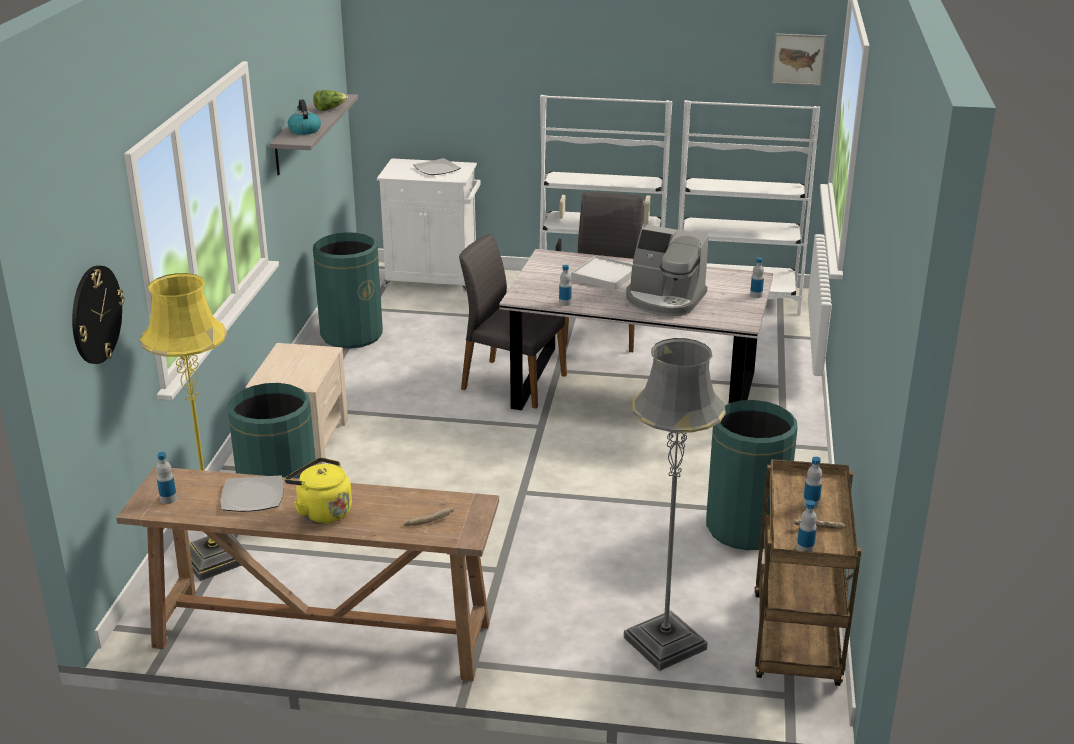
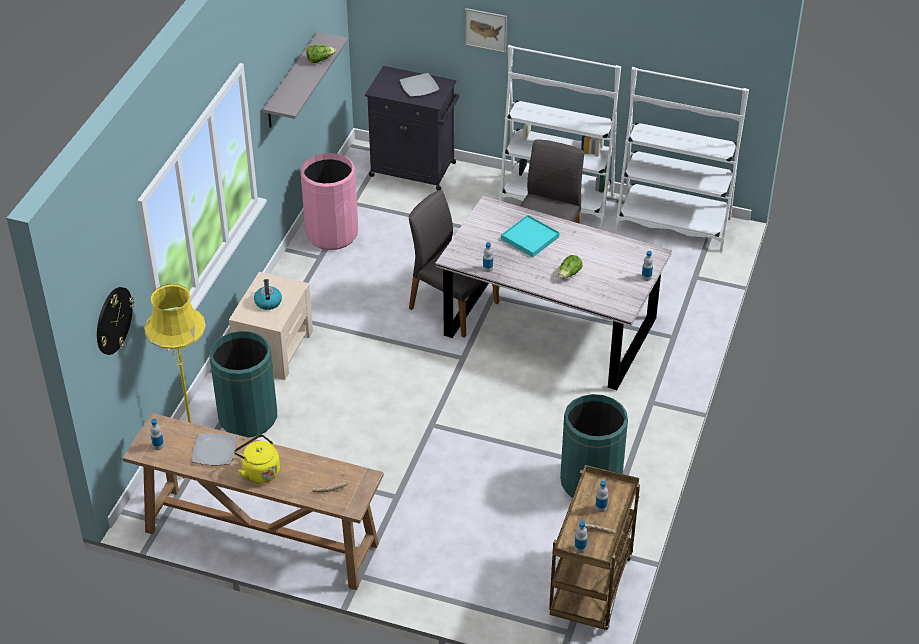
camera: 10 degrees right, 15 degrees up
kettle [288,99,321,135] -> kettle moved to [254,279,282,310]
green trash can [313,232,383,348] -> pink trash can [300,153,358,250]
white cabinet [377,158,481,292] -> black cabinet [365,66,459,190]
white tray [571,255,633,290] -> turquoise tray [501,215,560,257]
grey floor lamp [624,338,726,671] -> none
coffee machine [626,225,709,316] -> lettuce [559,255,583,279]
picture [771,34,826,86] -> picture moved to [465,8,507,53]

